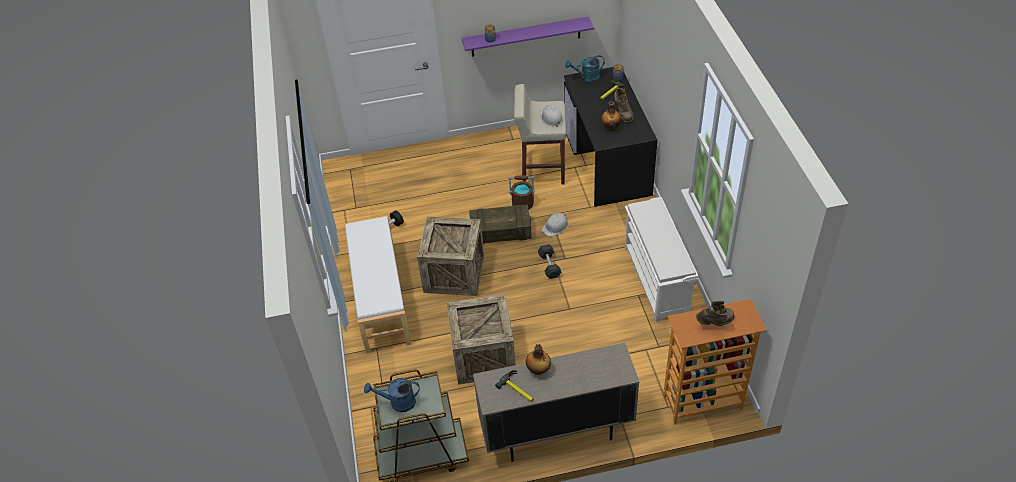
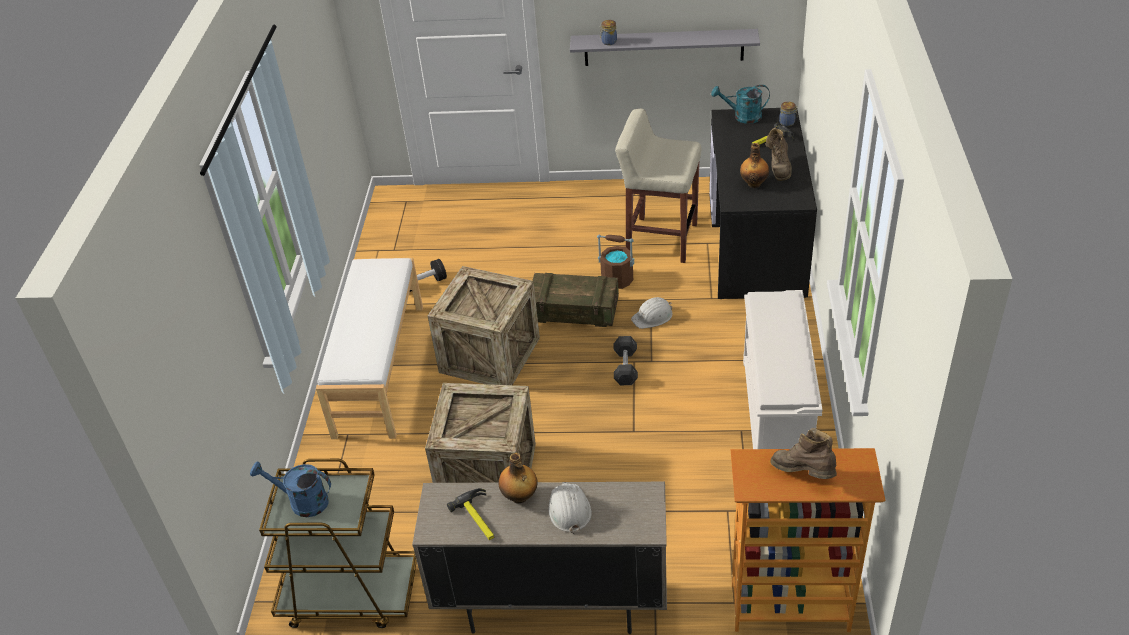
camera: 15 degrees right, 5 degrees down
purple shelf [461,16,594,57] -> grey shelf [570,29,760,66]
white hard hat [540,105,563,127] -> white hard hat moved to [549,482,592,534]
brown boot [696,301,735,326] -> brown boot turned 135 degrees counterclockwise [770,428,837,479]

